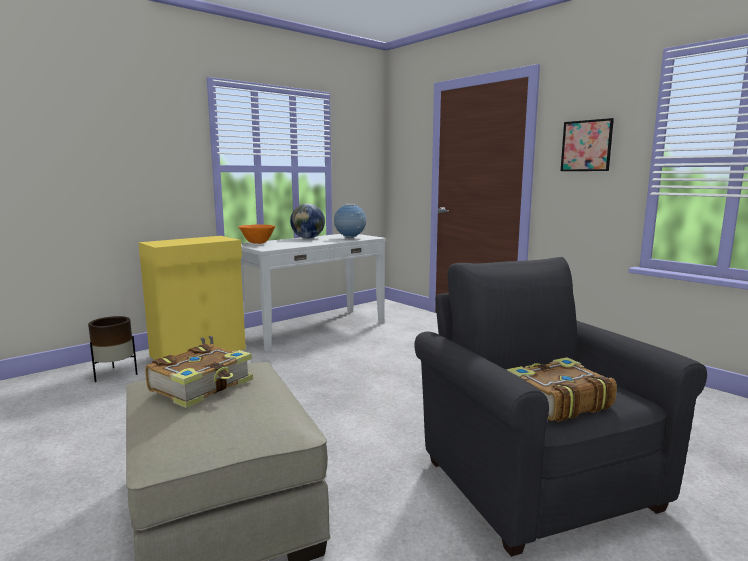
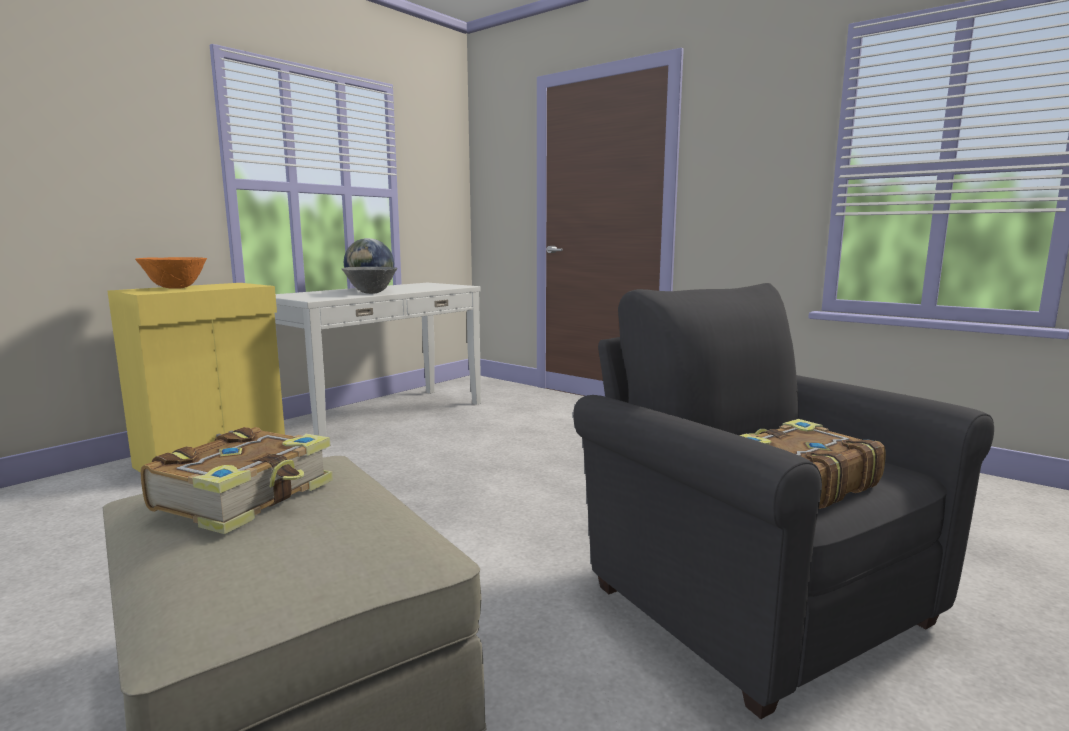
camera: 10 degrees left, 0 degrees up
brown planter [88,316,137,382] -> none
orange bowl [238,224,275,244] -> orange bowl moved to [135,257,207,289]
globe [333,204,366,239] -> none
picture [561,118,614,171] -> none
none -> grey bowl [342,267,398,294]

